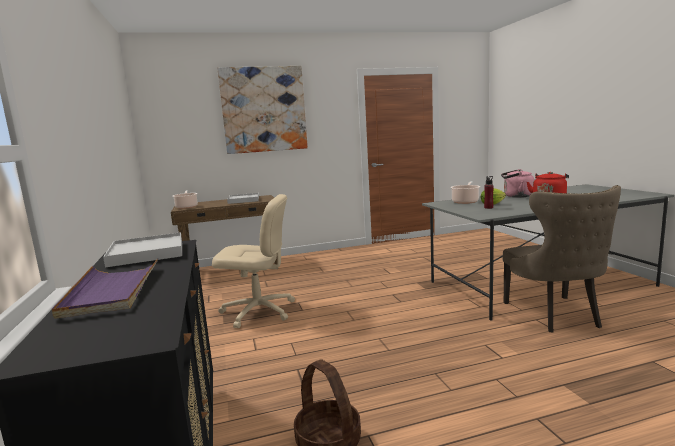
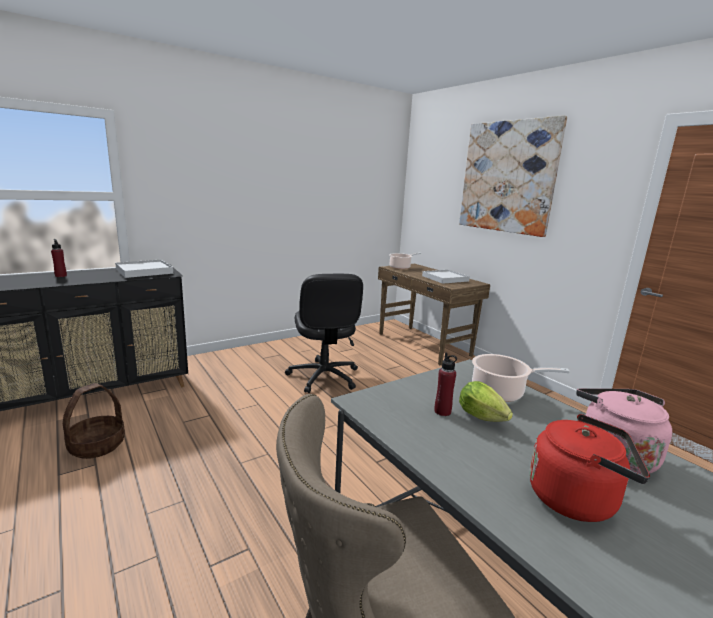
camera: 70 degrees right, 5 degrees up
purple tray [52,258,158,319] -> red bottle [51,239,67,277]
beige office chair [212,194,295,328] -> black office chair [285,274,363,393]

